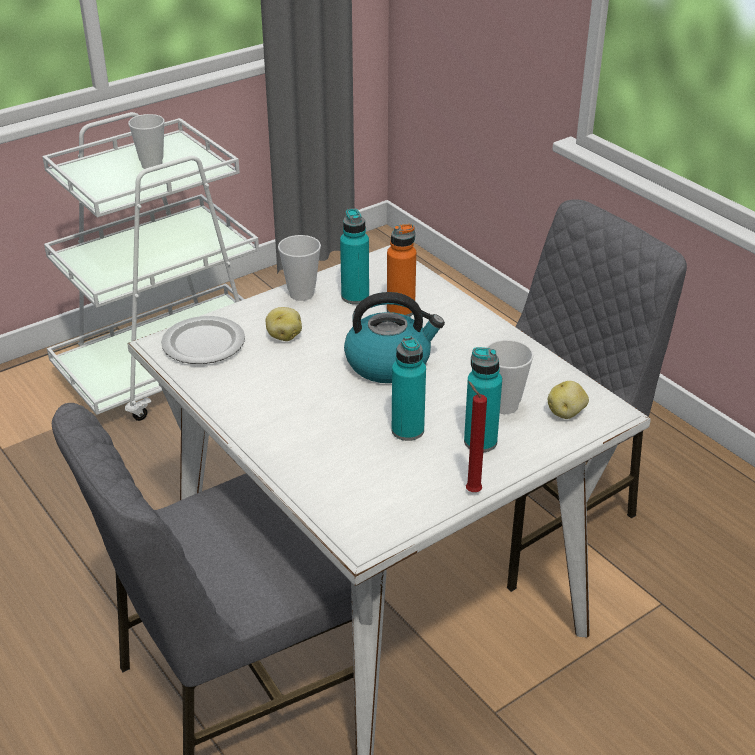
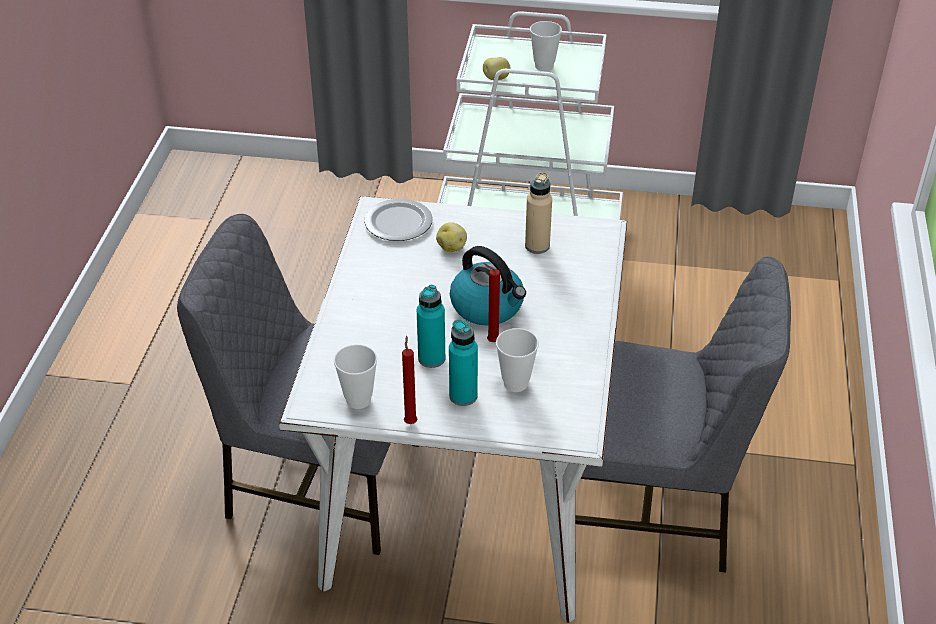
camera: 45 degrees right, 5 degrees up
cup [278,235,321,301] -> cup moved to [334,344,377,409]
turquoise bottle [340,208,369,304] -> beige bottle [525,172,552,254]
orange bottle [387,224,416,317] -> none
potato [548,381,589,419] -> potato moved to [483,57,511,80]
none -> red candle [483,263,500,342]

